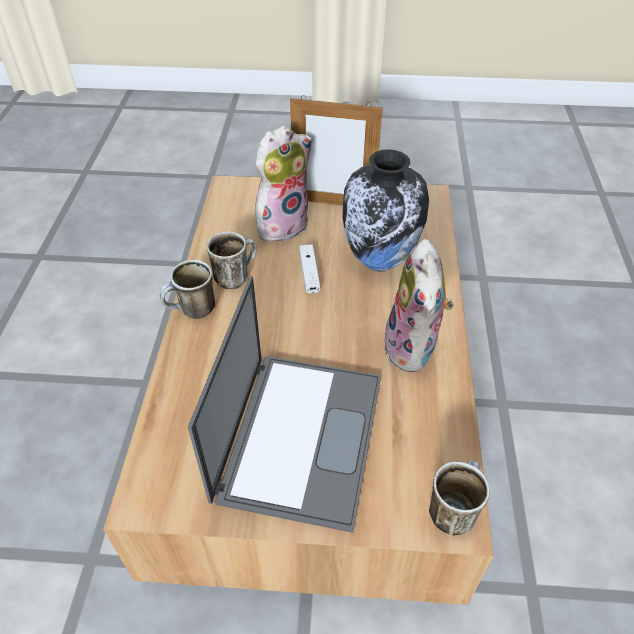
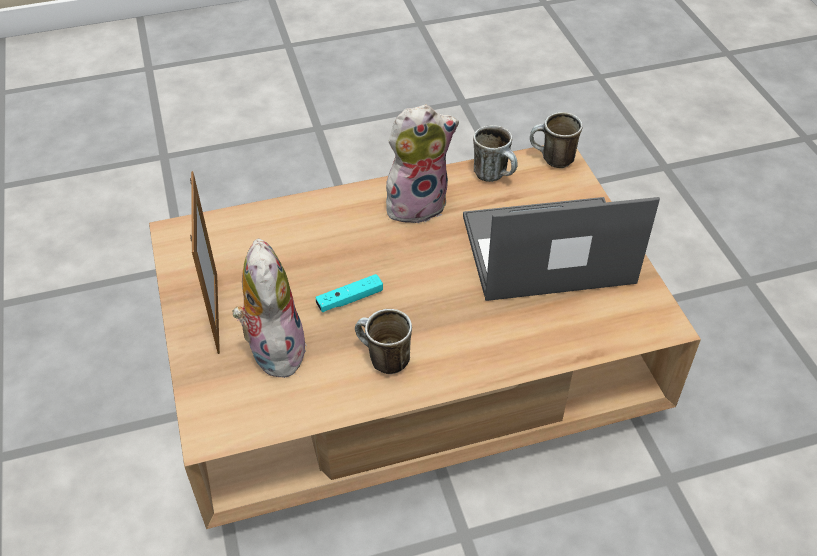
camera: 110 degrees left, 0 degrees up
mug [160,260,215,319] -> mug moved to [473,125,518,182]
plush toy [255,125,312,242] -> plush toy turned 45 degrees clockwise [233,239,308,378]
white game controller [299,244,320,294] -> turquoise game controller [316,274,383,312]
vase [343,149,429,272] -> none

